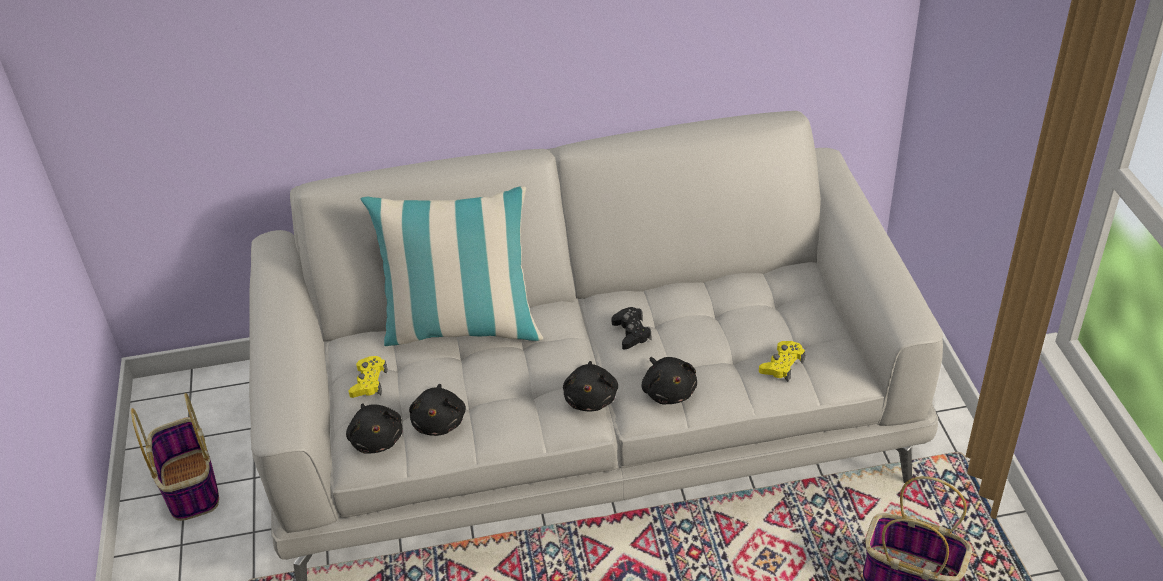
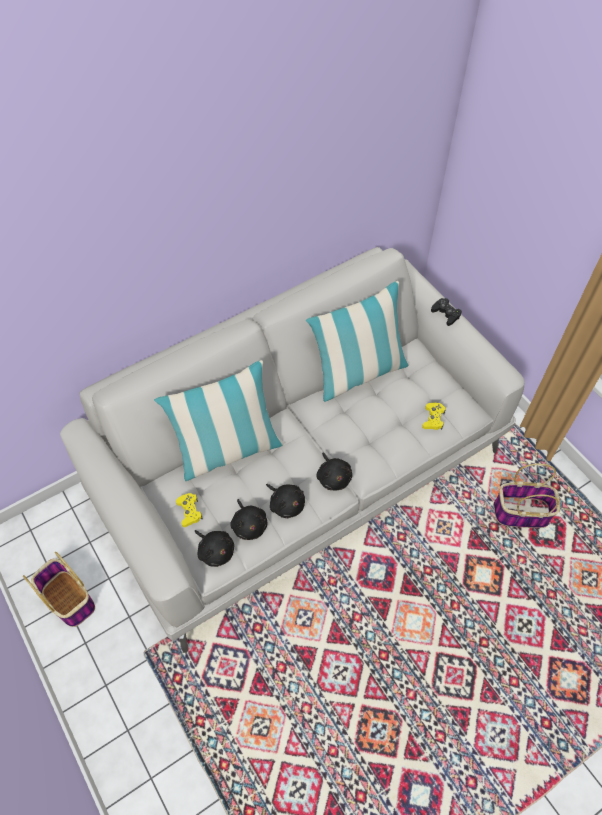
camera: 25 degrees left, 15 degrees up
black game controller [612,307,652,349] -> black game controller moved to [431,298,462,326]
black plush toy [641,357,697,404] -> black plush toy moved to [266,484,305,518]
none -> pillow [306,281,409,402]

